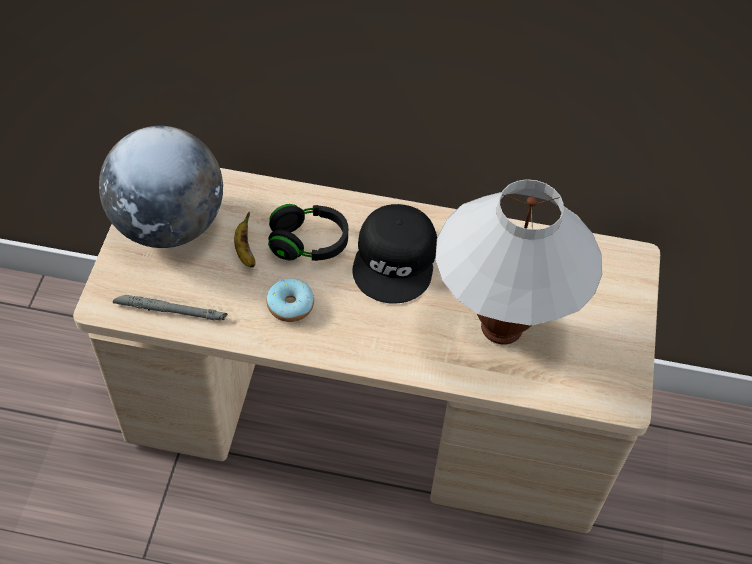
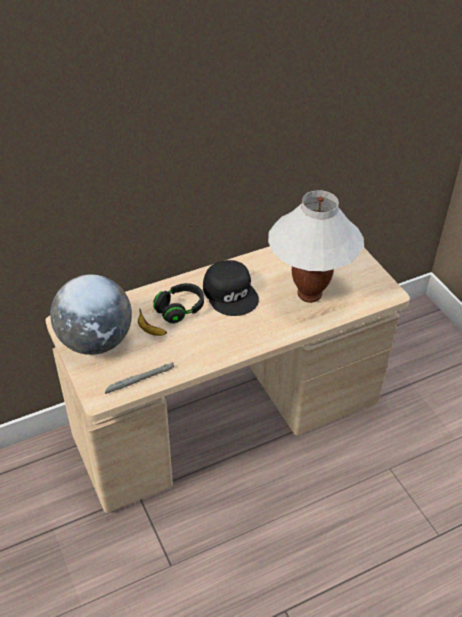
camera: 35 degrees left, 10 degrees down
donut [267,279,314,322] -> none

